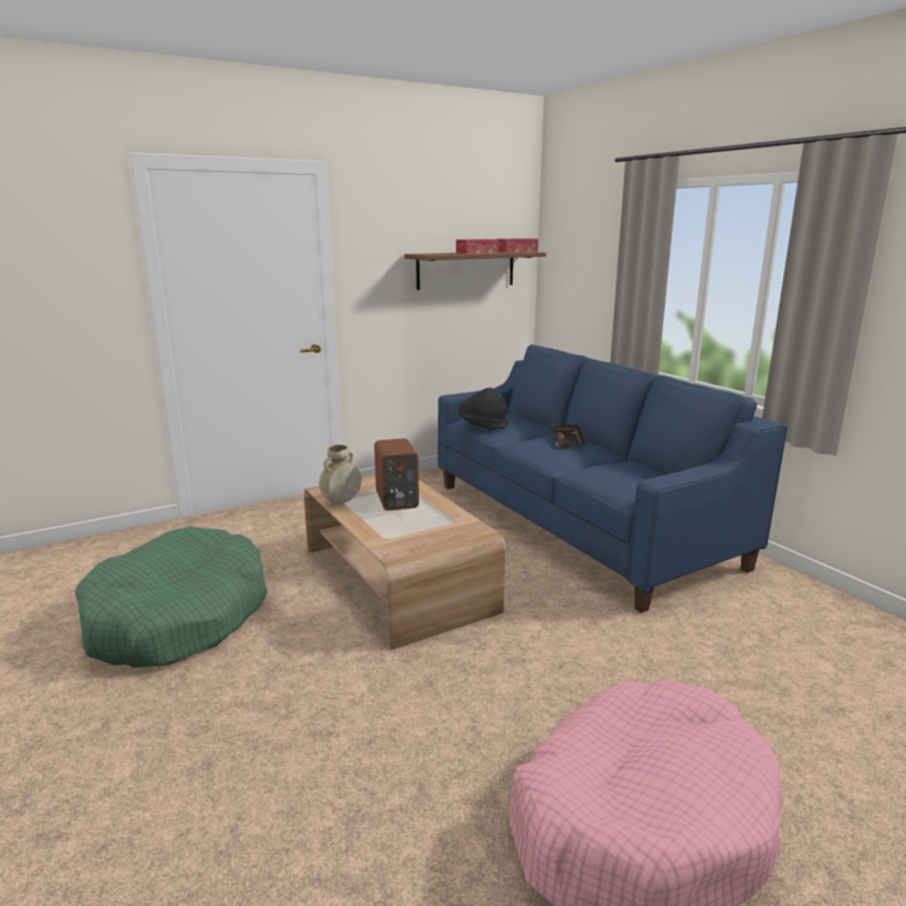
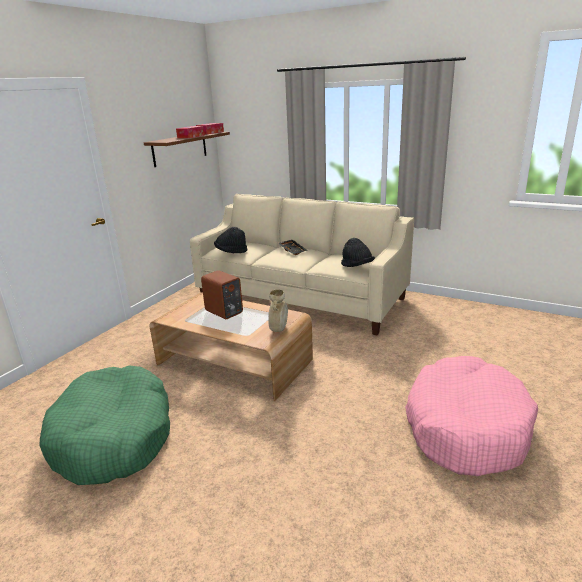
camera: 30 degrees left, 5 degrees up
beige vase [319,445,362,503] -> beige vase moved to [268,289,288,332]
blue sofa [438,344,787,613] -> beige sofa [190,194,414,335]
none -> black hat [341,238,375,267]

